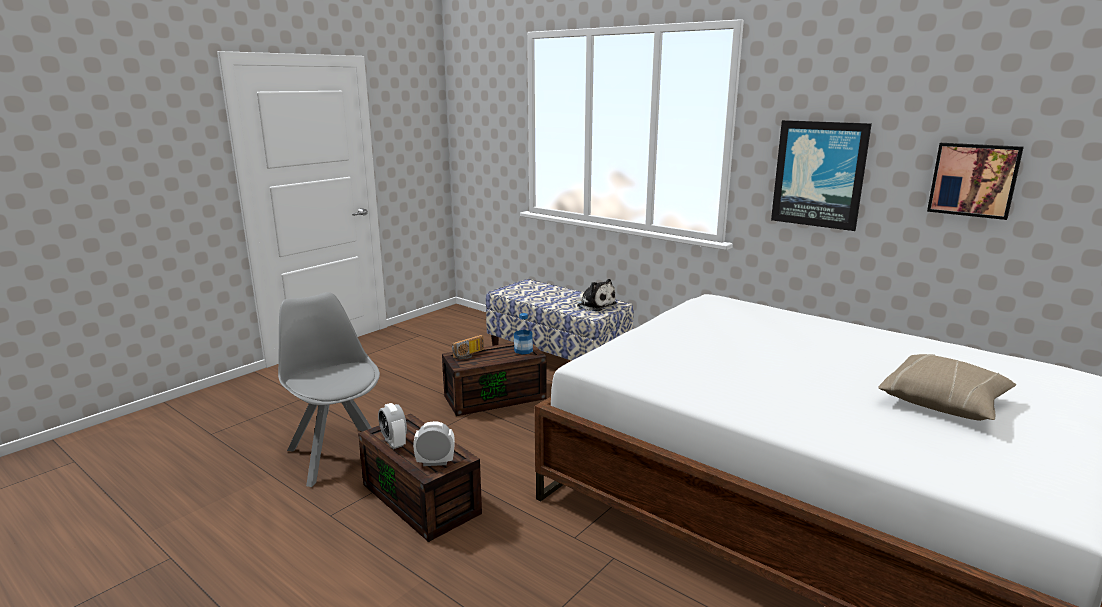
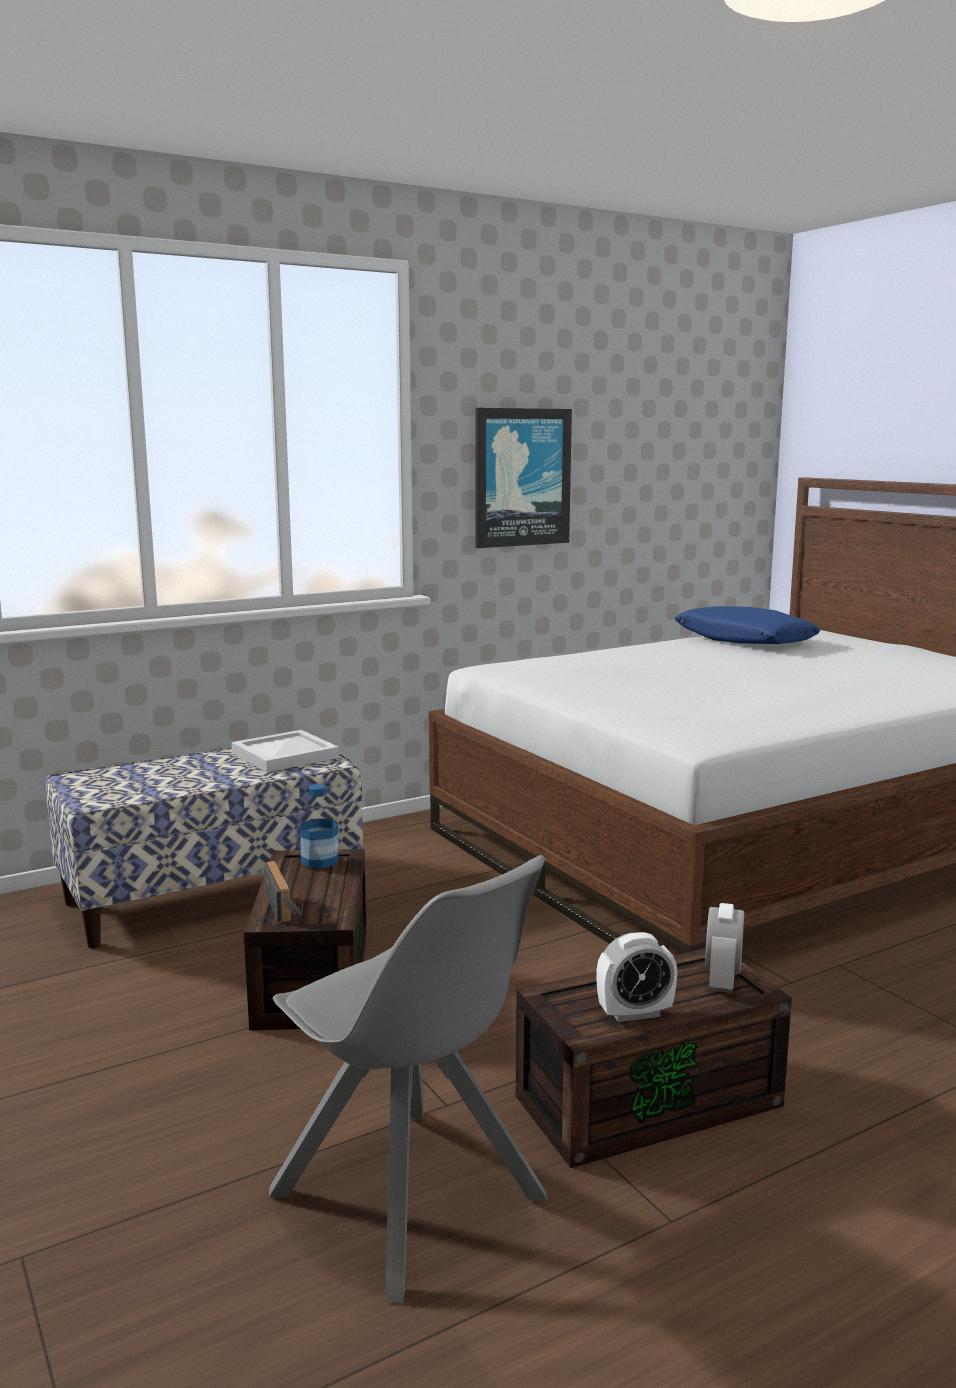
camera: 70 degrees left, 5 degrees down
grey chair [278,292,380,487] -> grey chair turned 120 degrees counterclockwise [269,855,548,1303]
plush toy [572,279,617,311] -> white tray [231,730,339,772]
beige pillow [878,354,1016,421] -> none
picture [927,143,1024,220] -> none
none -> blue pillow [675,606,821,644]

